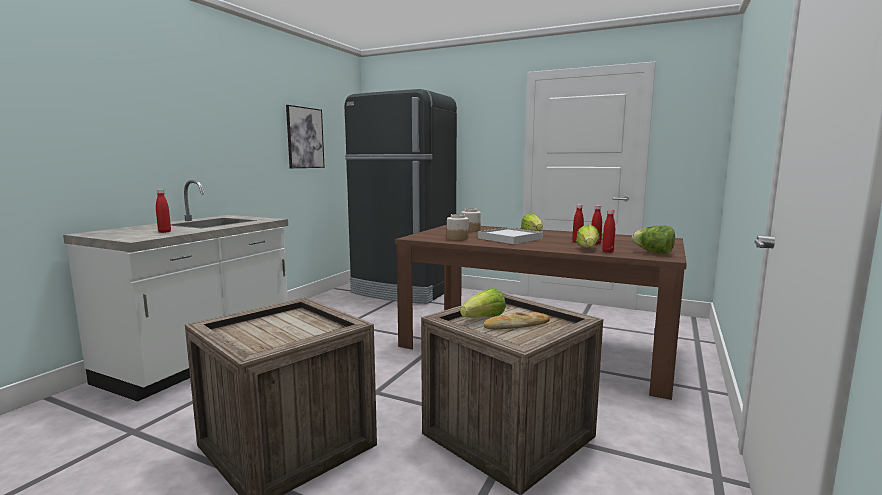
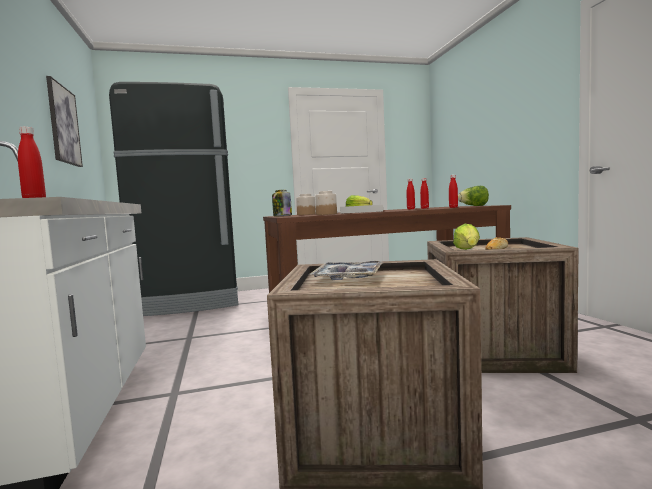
camera: 40 degrees left, 5 degrees down
lettuce [576,224,600,248] -> none
none -> jar [272,190,292,216]
none -> tray [309,261,384,280]

